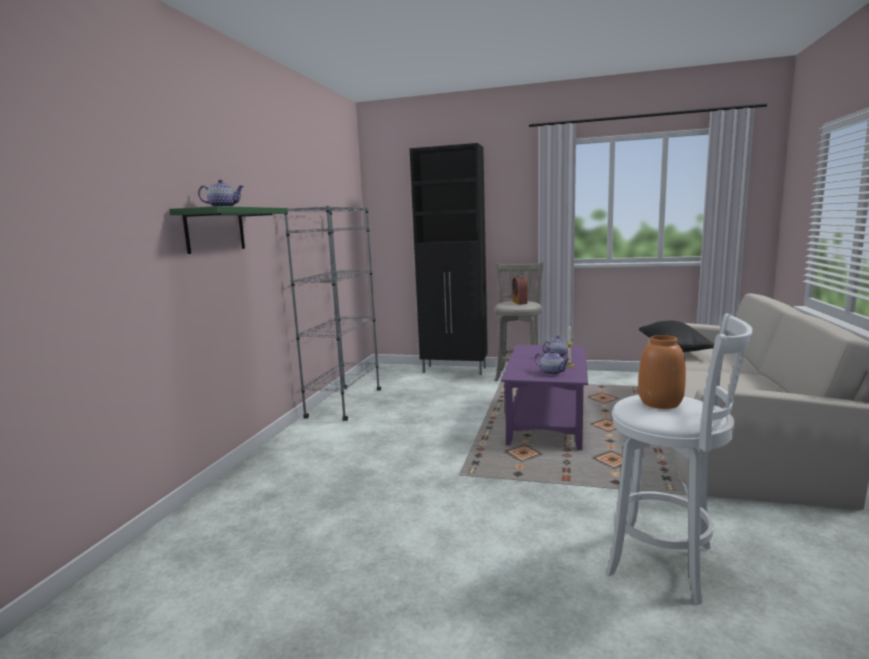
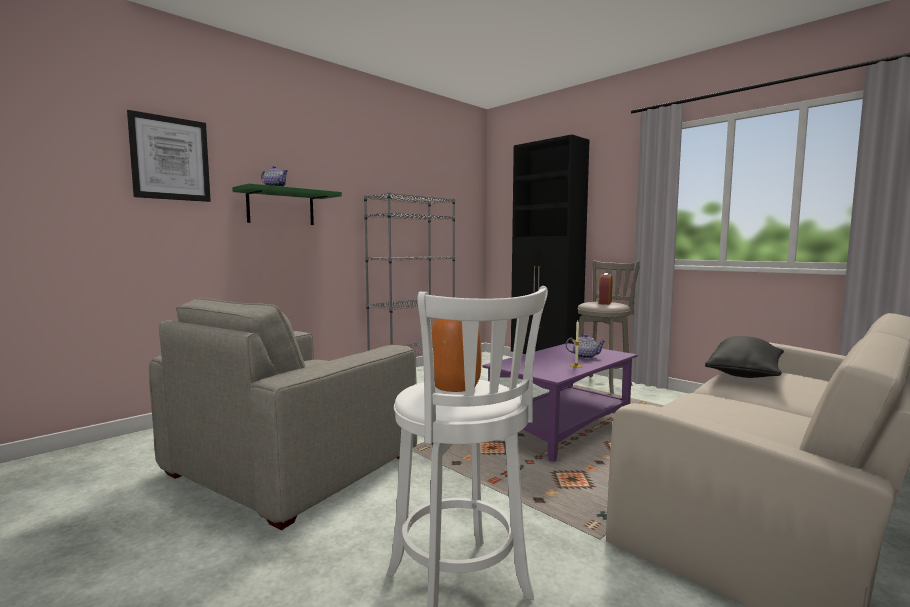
camera: 30 degrees right, 5 degrees down
teapot [535,350,570,375] -> none
none -> picture [127,110,211,202]
none -> grey armchair [149,298,417,530]

